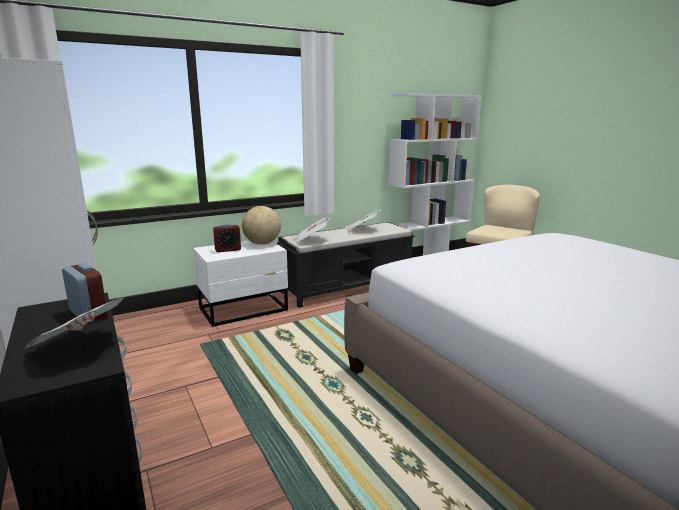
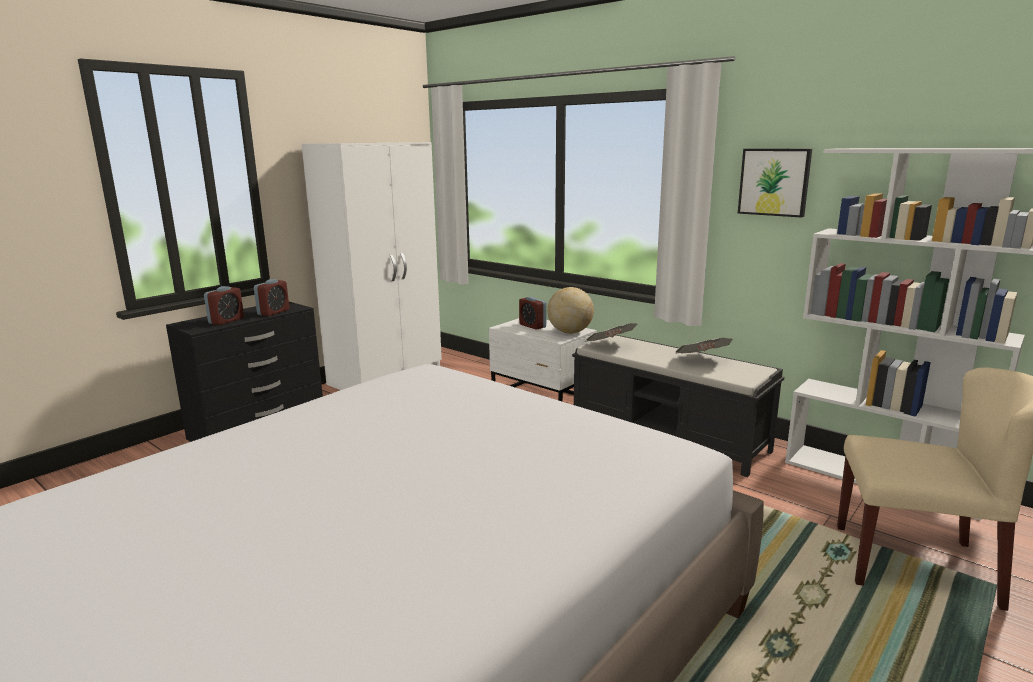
camera: 70 degrees right, 0 degrees up
newspaper [24,298,124,349] -> alarm clock [204,286,244,325]
none -> picture [738,149,812,218]

